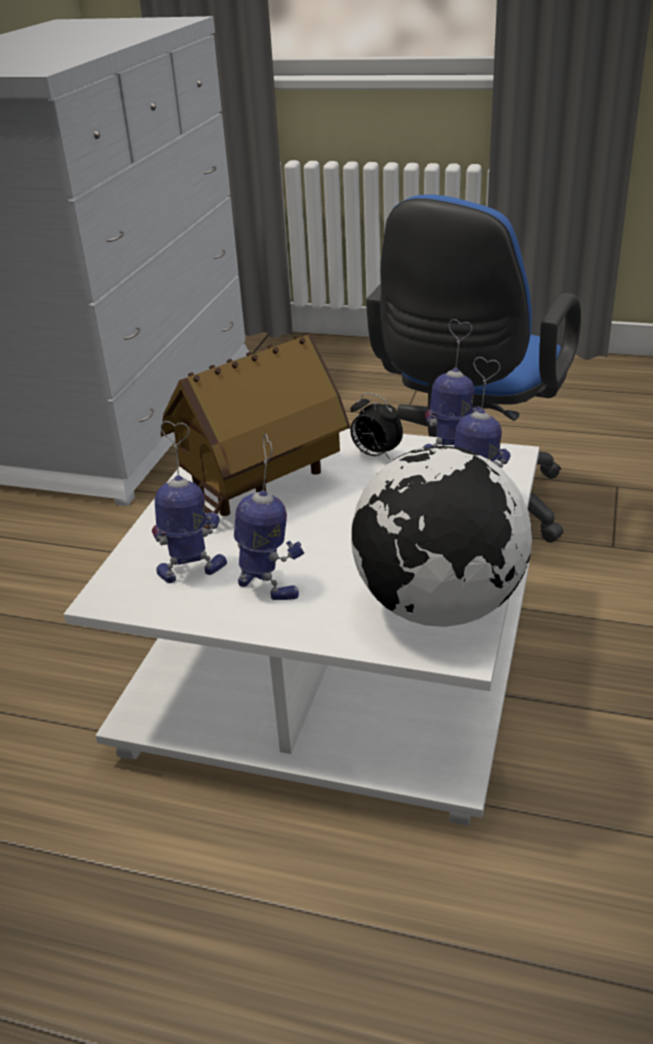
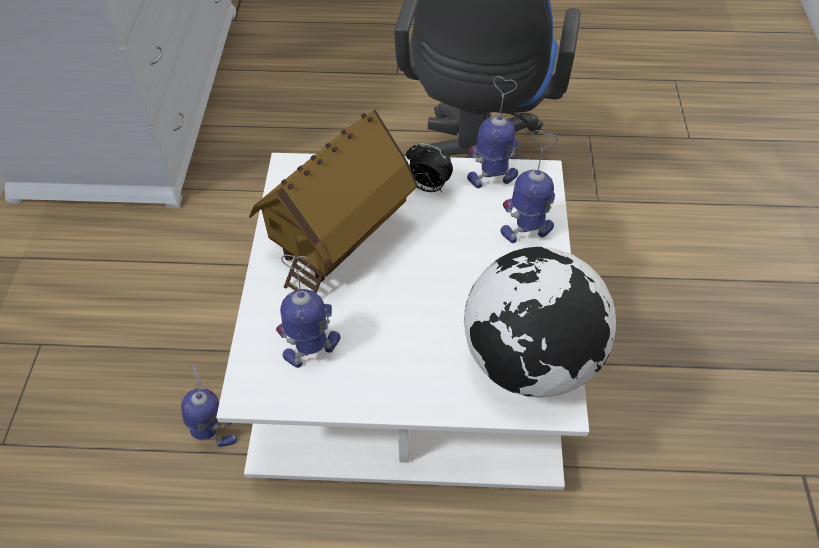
camera: 15 degrees left, 20 degrees up
toy robot [234,434,304,600] -> toy robot moved to [181,364,237,447]

